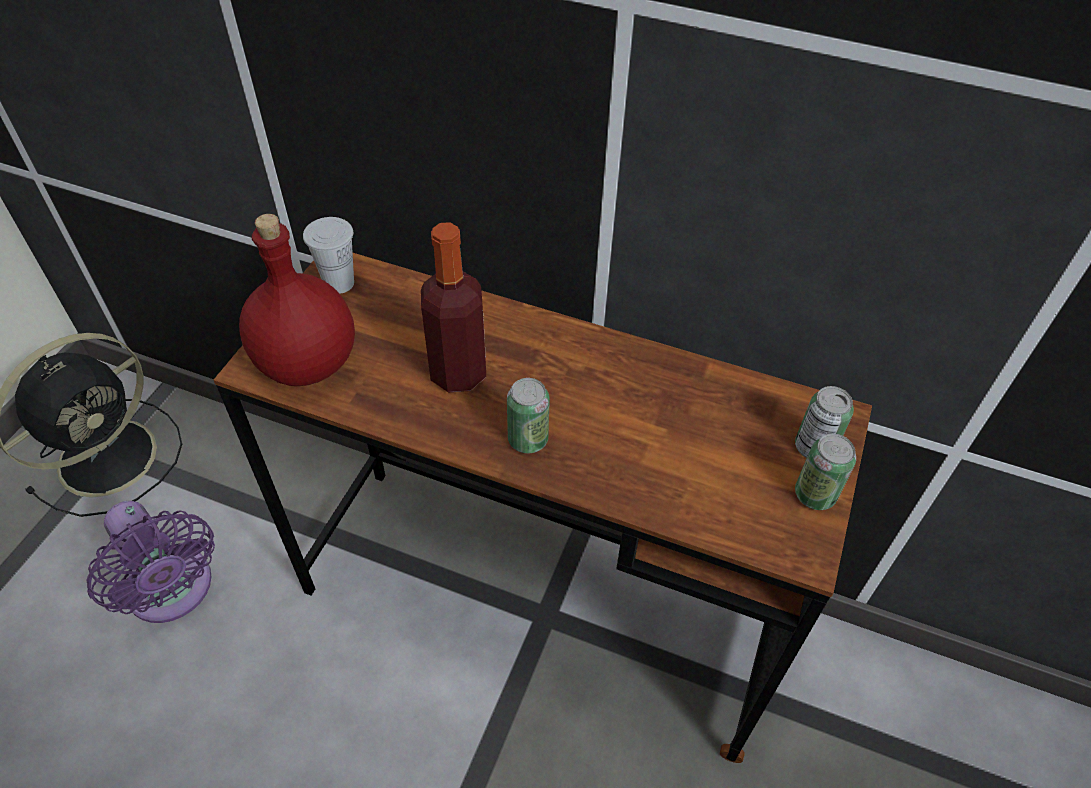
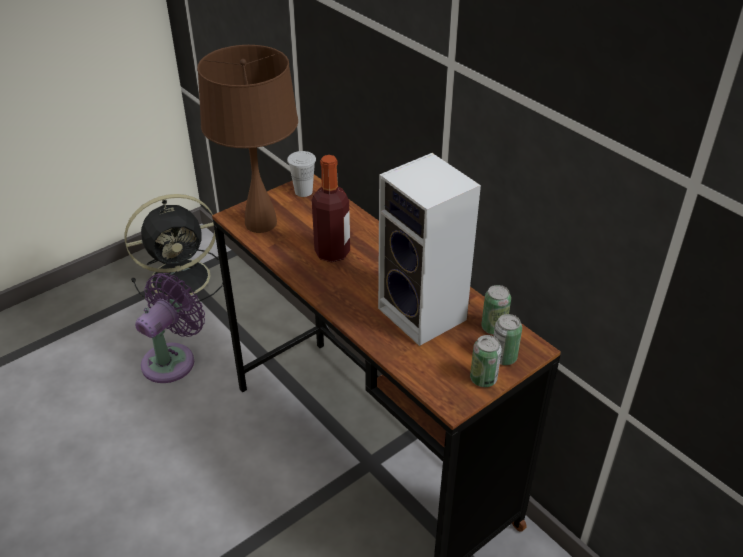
camera: 30 degrees right, 10 degrees down
purple fan [87,501,215,623] -> purple fan turned 135 degrees counterclockwise [135,273,205,383]
red bottle [239,214,355,386] -> brown table lamp [197,45,298,233]
can [507,378,550,453] -> can moved to [481,285,511,335]
none -> speaker [378,153,481,346]

